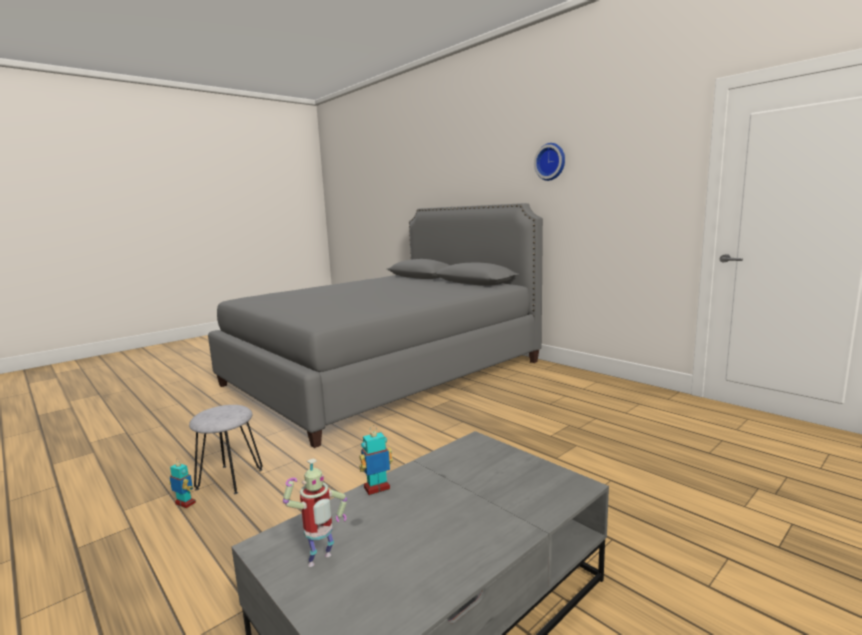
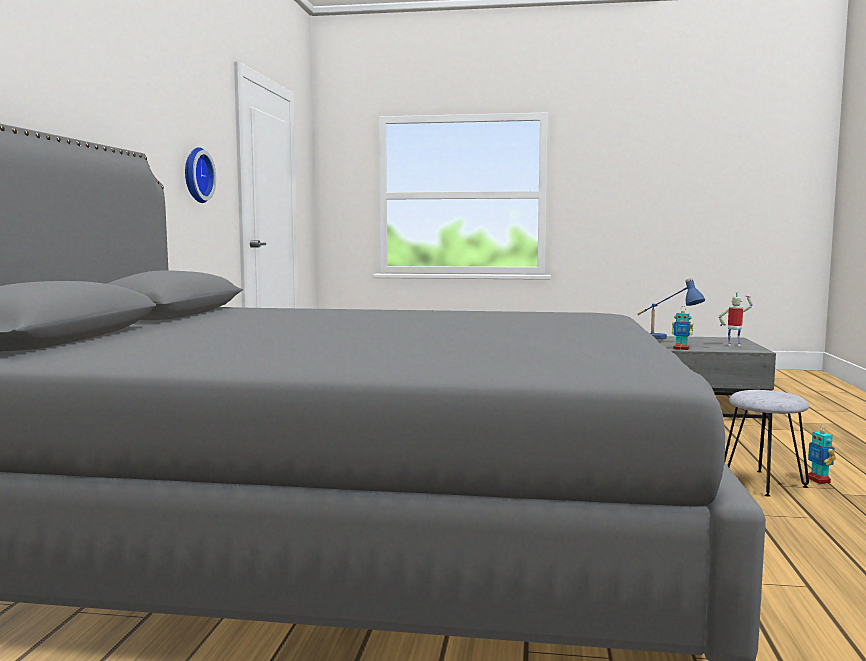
camera: 130 degrees left, 5 degrees down
wall clock [534,143,565,181] -> wall clock moved to [185,147,216,203]
none -> blue table lamp [637,278,705,339]

